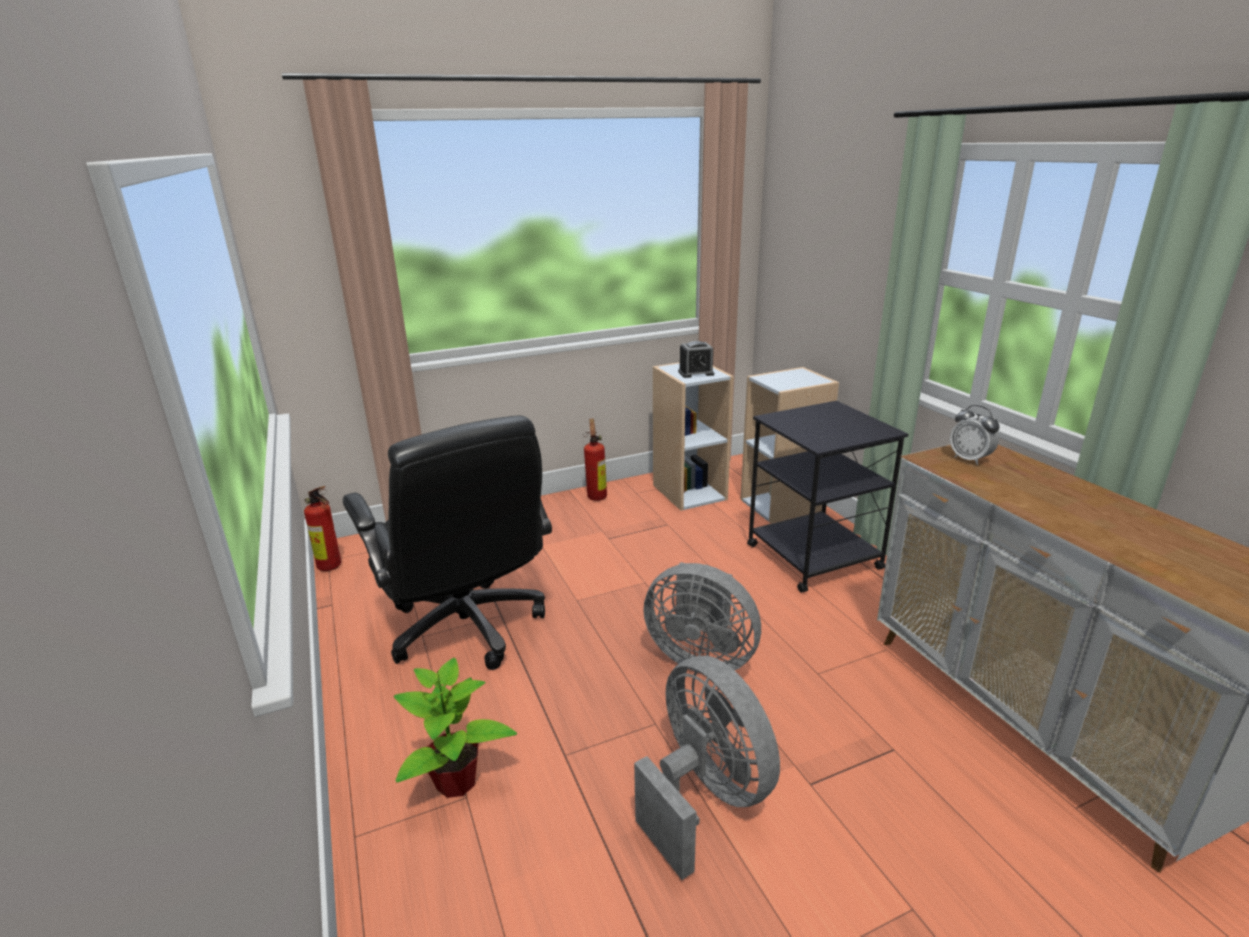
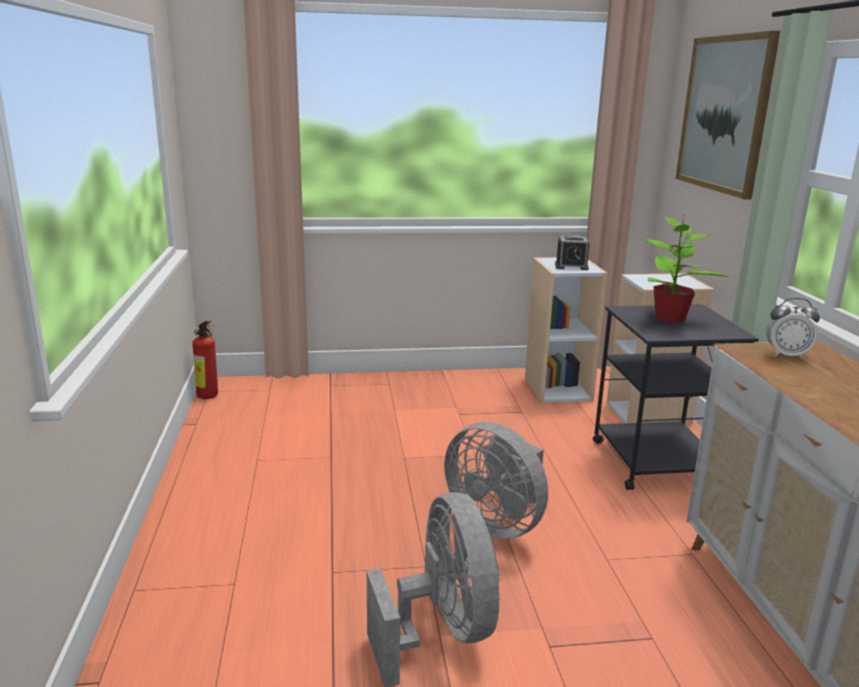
camera: 15 degrees right, 5 degrees down
black office chair [343,415,552,670] -> none
potted plant [394,657,517,798] -> potted plant moved to [641,217,729,322]
fire extinguisher [583,418,607,501] -> none
alarm clock [950,405,999,465] -> alarm clock turned 60 degrees counterclockwise [766,298,820,359]
none -> picture [676,31,780,199]

